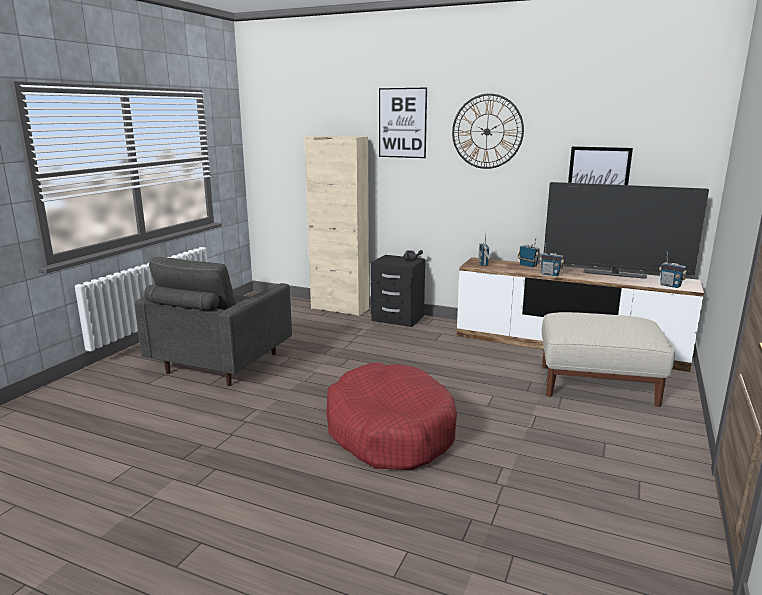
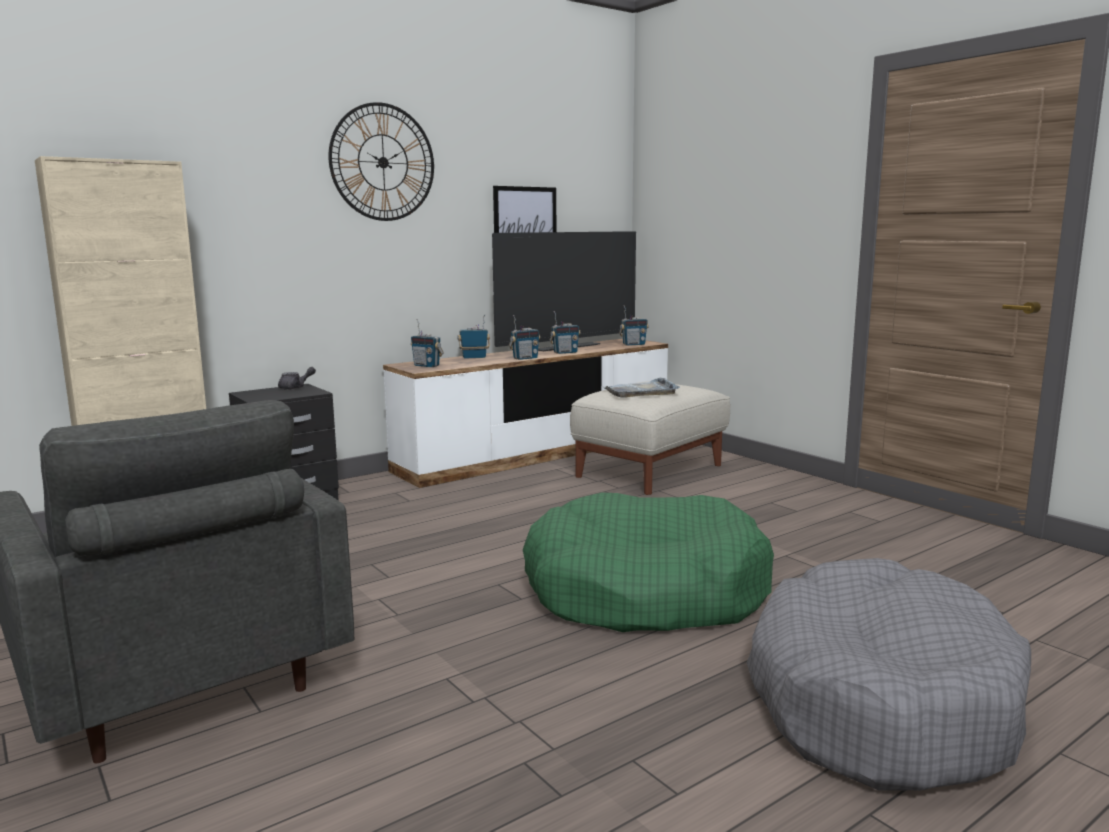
camera: 60 degrees left, 5 degrees down
red dog bed [326,363,457,470] -> green dog bed [523,492,774,632]
picture [379,88,427,158] -> none
none -> radio [550,311,581,354]
none -> grey tray [603,378,680,397]
none -> grey dog bed [747,558,1031,791]

